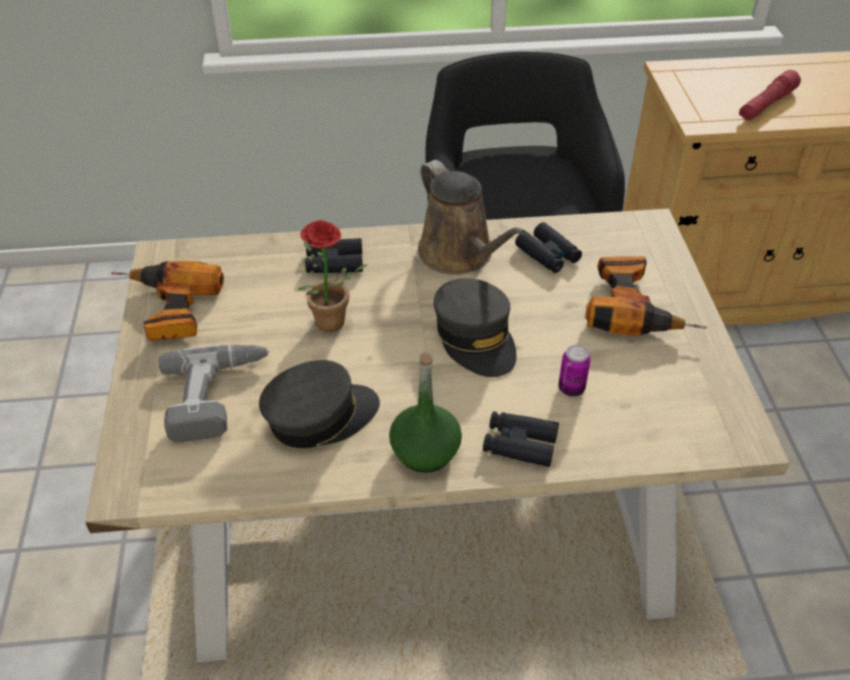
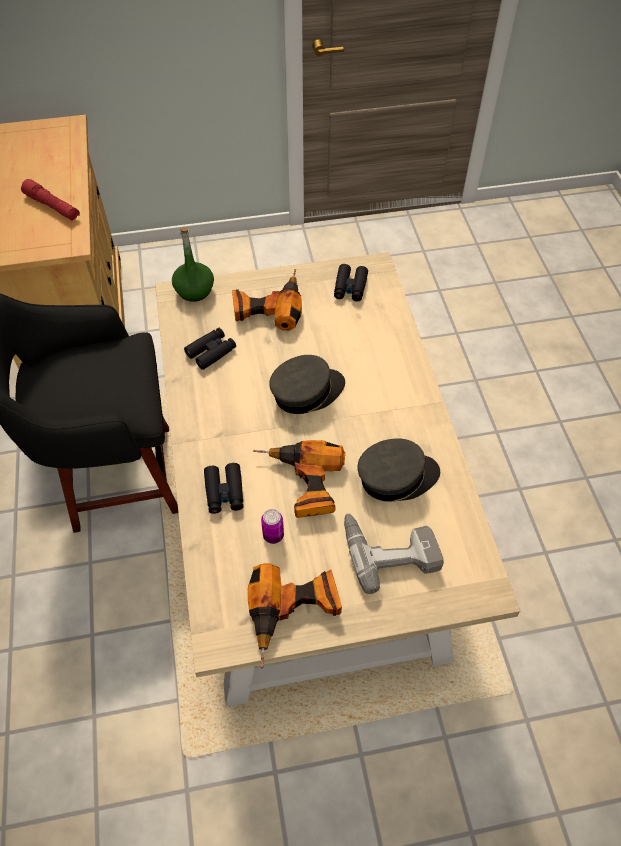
camera: 95 degrees left, 10 degrees up
grey cap [259,360,380,448] -> grey cap turned 105 degrees clockwise [357,438,440,502]
potted plant [298,220,368,332] -> power drill [253,440,345,518]
green bottle [389,353,462,473] -> green bottle moved to [172,227,214,302]
brown watering can [418,160,526,275] -> none
black binoculars [483,411,559,467] -> black binoculars moved to [334,264,368,302]
can [558,345,590,396] -> can moved to [261,509,284,544]

